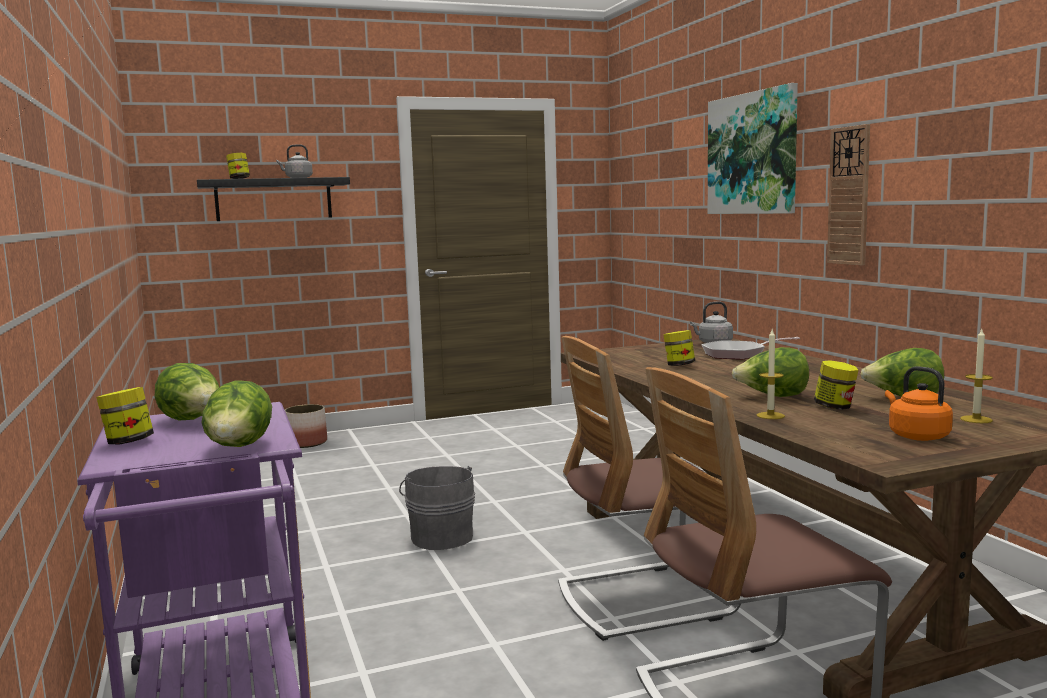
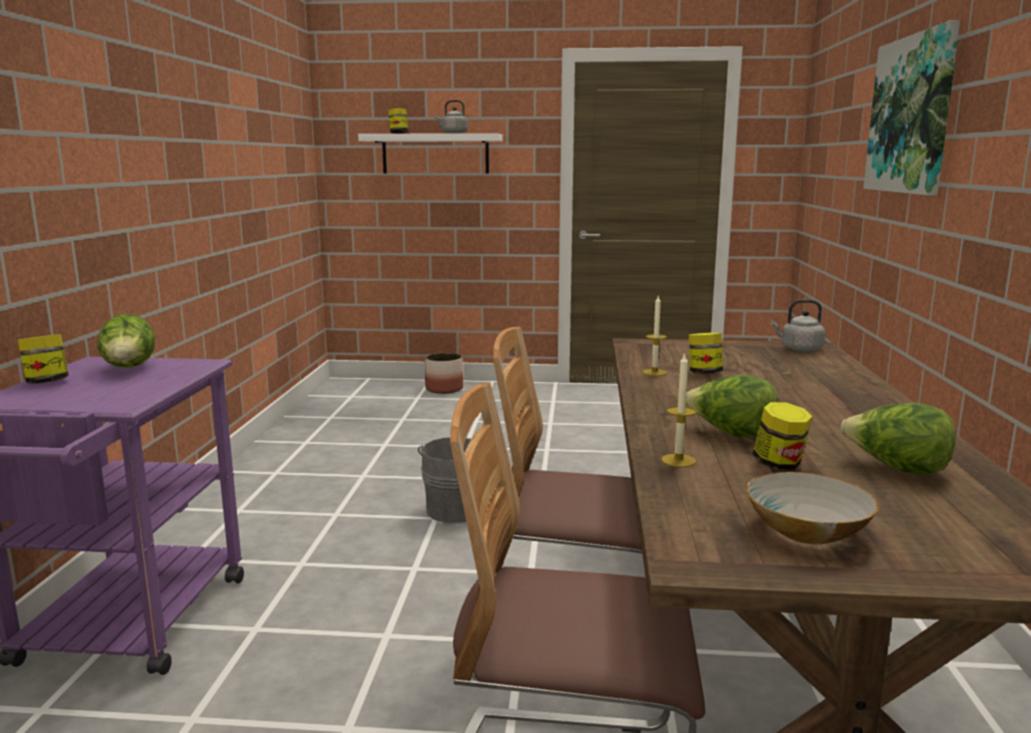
camera: 25 degrees right, 5 degrees up
black shelf [197,177,350,221] -> white shelf [358,133,503,174]
lettuce [202,380,272,447] -> none
frying pan [702,337,800,360] -> none
wall clock [827,124,870,265] -> none
orange kettle [885,366,953,441] -> bowl [746,472,879,544]
candle [960,329,993,423] -> candle moved to [643,296,667,376]

